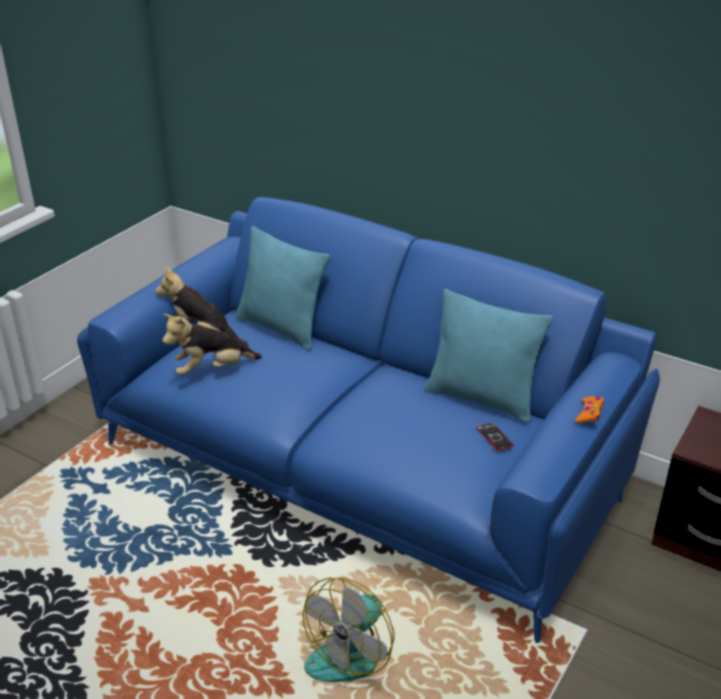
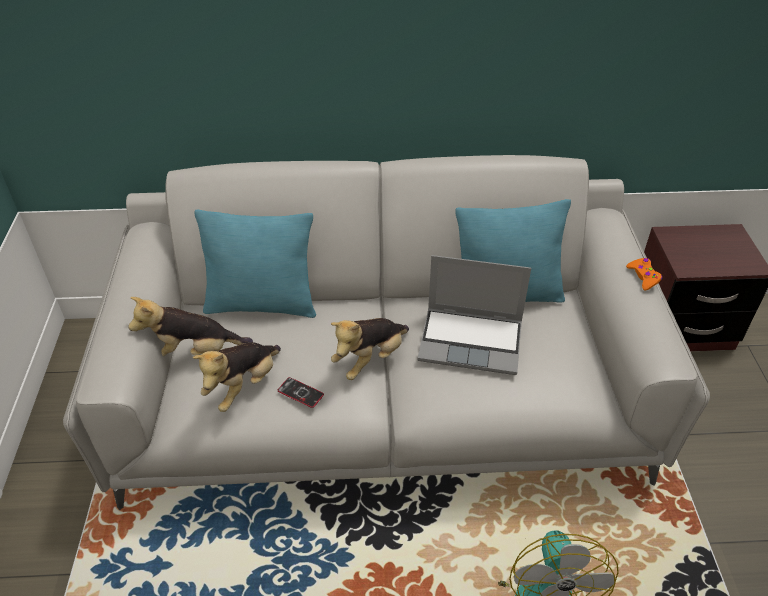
camera: 35 degrees left, 10 degrees up
blue sofa [77,197,660,643] -> grey sofa [63,155,710,510]
phone [476,423,514,451] -> phone moved to [278,377,324,408]
none -> plush toy [331,318,409,380]
none -> laptop [417,255,531,375]

